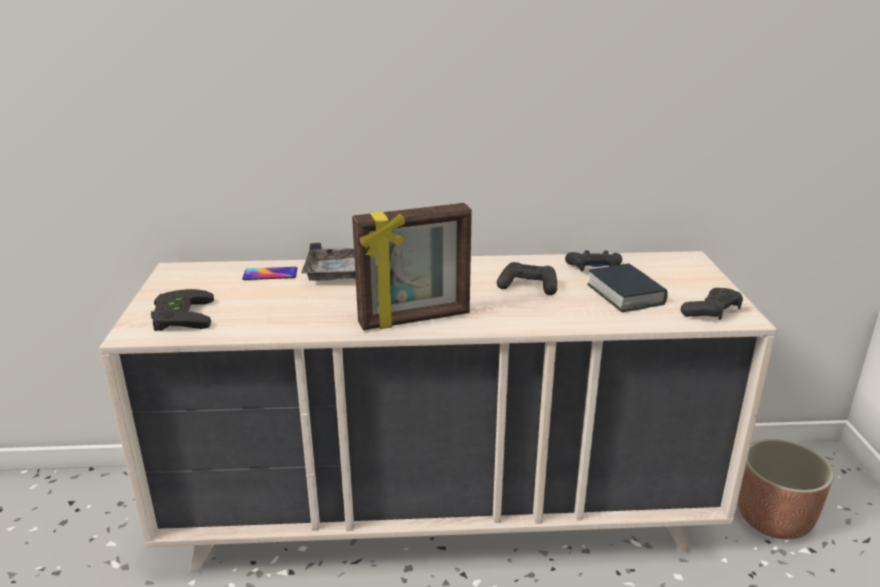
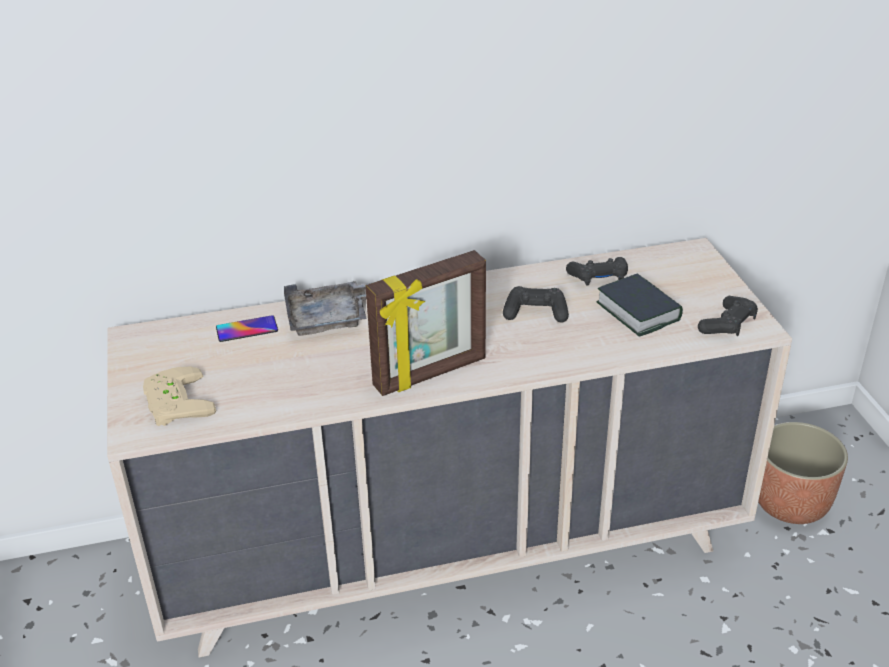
camera: 10 degrees left, 10 degrees up
black game controller [151,289,214,331] -> beige game controller [143,367,216,426]

